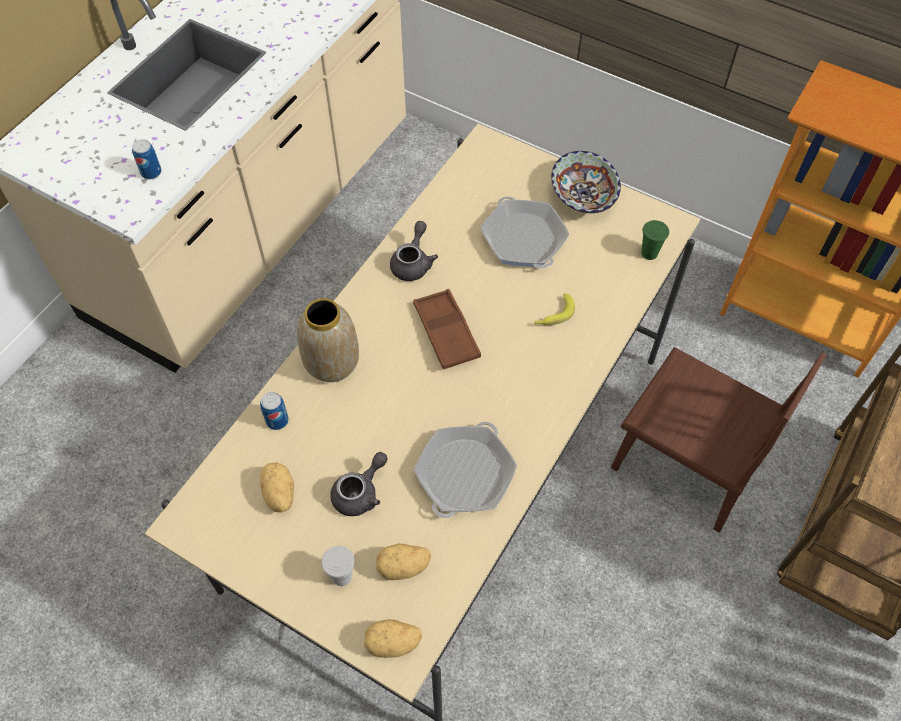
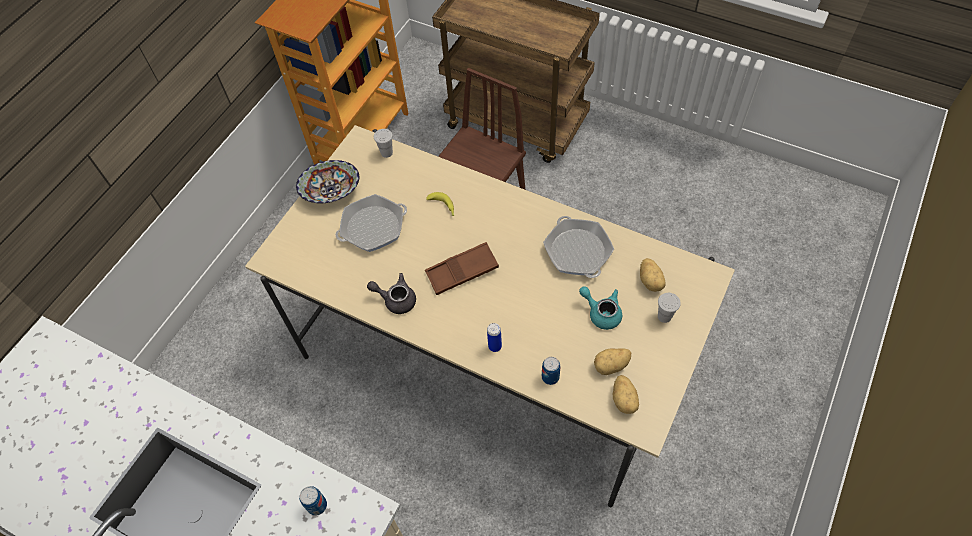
camera: 90 degrees left, 0 degrees up
vase [297,298,359,382] -> can [487,323,502,352]
grey teapot [330,452,388,516] -> turquoise teapot [579,286,622,330]
potato [364,619,422,658] -> potato moved to [613,375,639,414]
frying pan [414,422,517,518] -> frying pan turned 45 degrees clockwise [543,216,614,278]
green cup [641,220,669,260] -> white cup [374,129,393,158]

